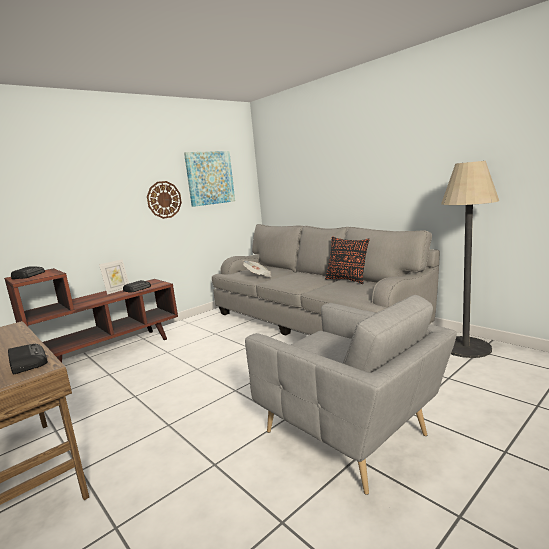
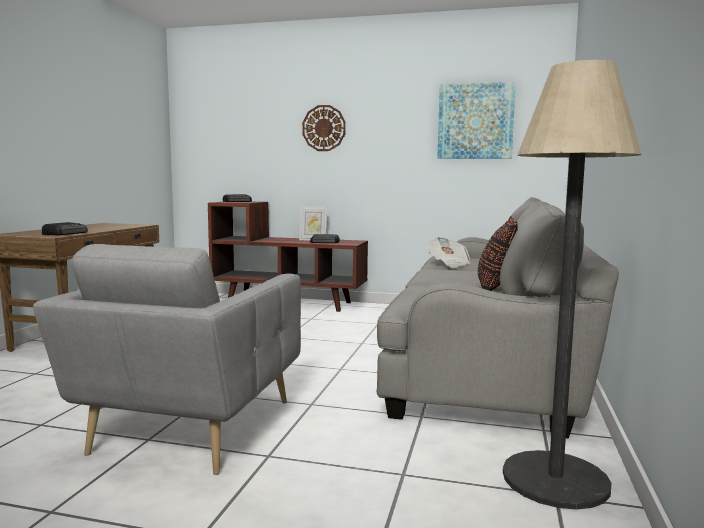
camera: 55 degrees right, 5 degrees down
wall clock [147,181,182,219] -> wall clock moved to [302,105,346,151]

